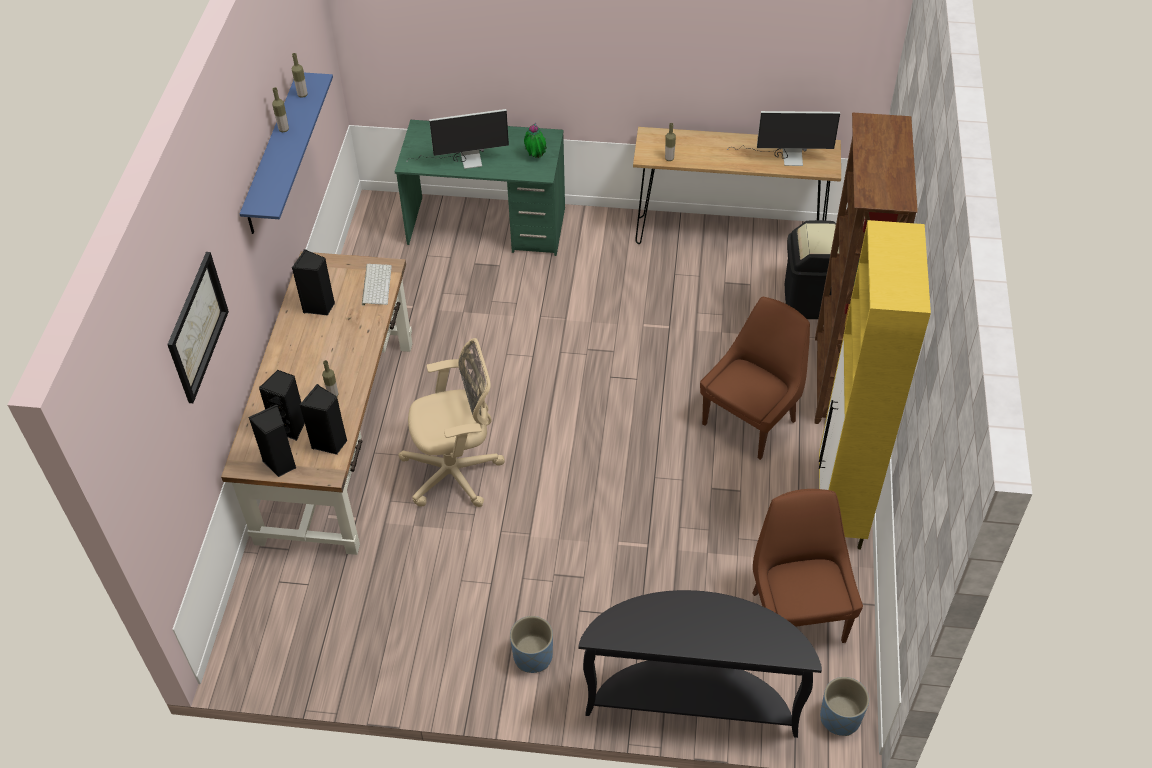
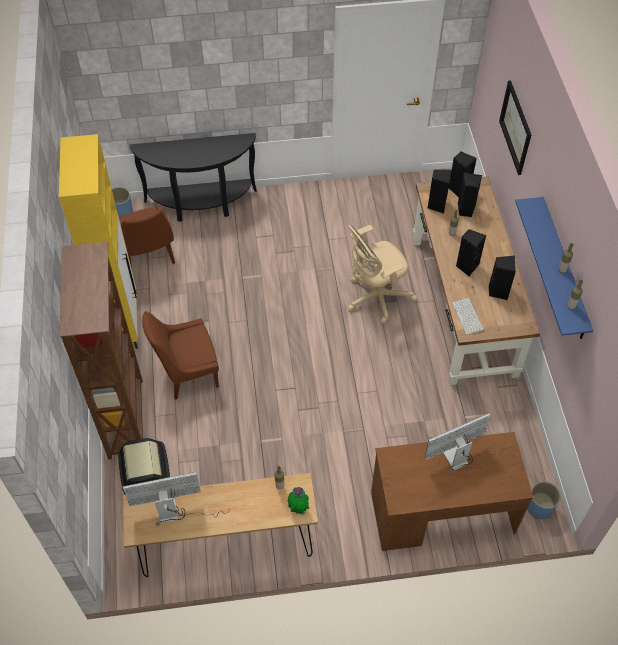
camera: 165 degrees right, 5 degrees up
green desk [394,120,565,256] -> brown desk [371,432,534,551]
blue planter [510,616,553,673] -> blue planter moved to [527,481,561,519]
potted plant [524,123,547,158] -> potted plant moved to [287,487,309,514]
brown chair [700,297,810,460] -> brown chair turned 45 degrees clockwise [142,311,219,400]
none -> black speaker [456,229,486,276]

